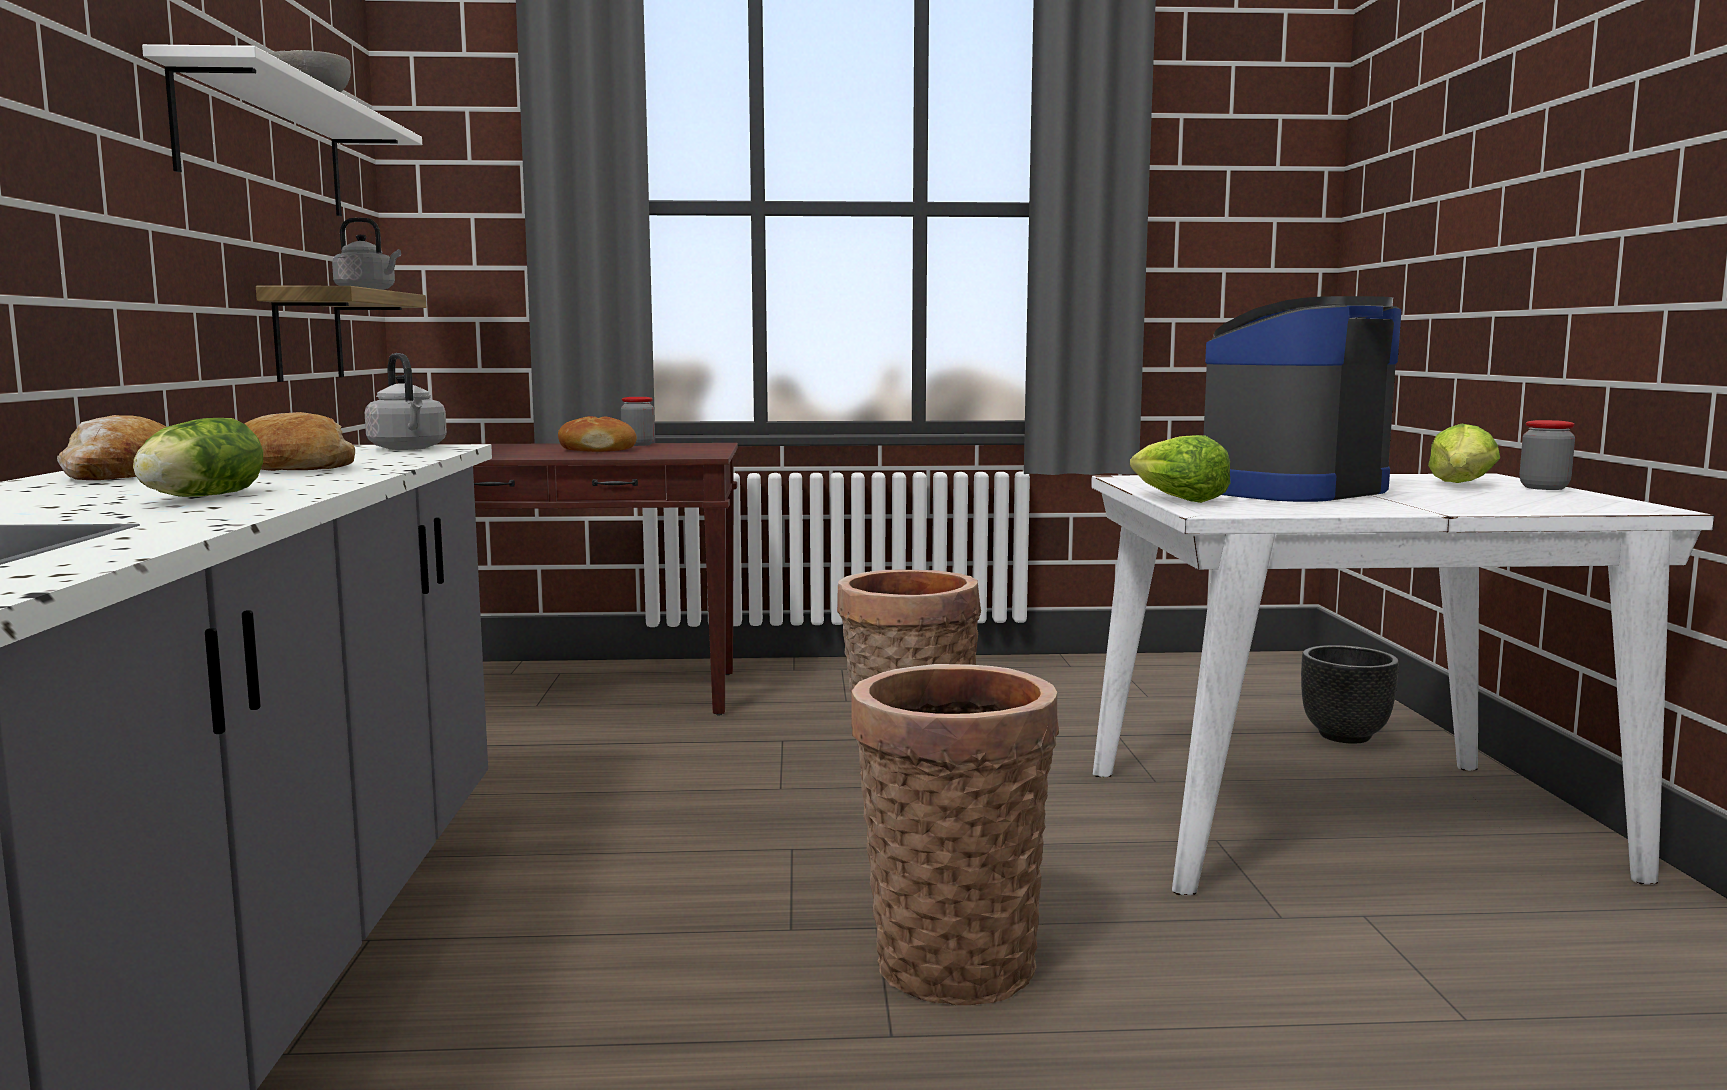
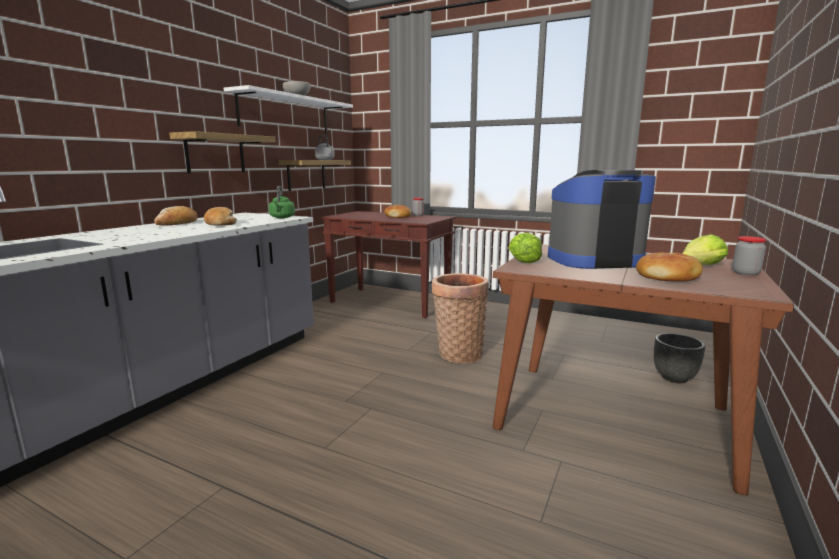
camera: 30 degrees right, 5 degrees up
lettuce [133,418,263,497] -> none
grey kettle [365,353,447,450] -> green kettle [269,186,295,218]
basket [851,664,1059,1005] -> none
white dining table [1091,473,1714,895] -> brown dining table [492,244,794,495]
none -> shelf [169,131,275,173]
none -> bread [636,252,703,282]

